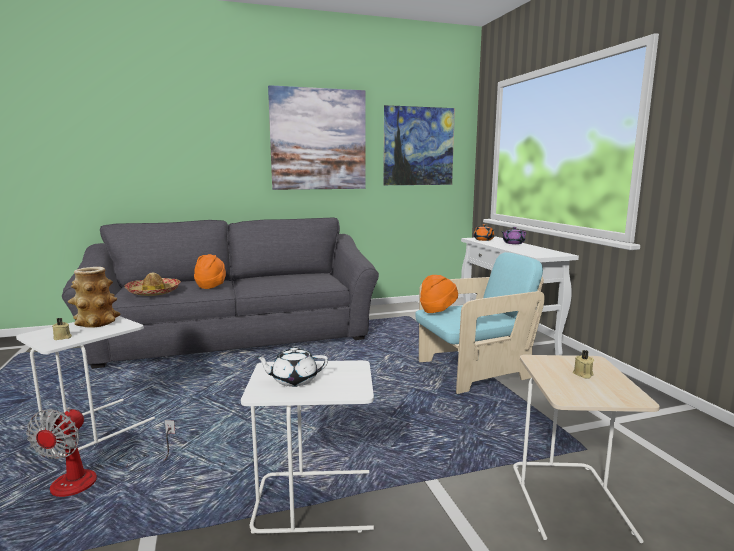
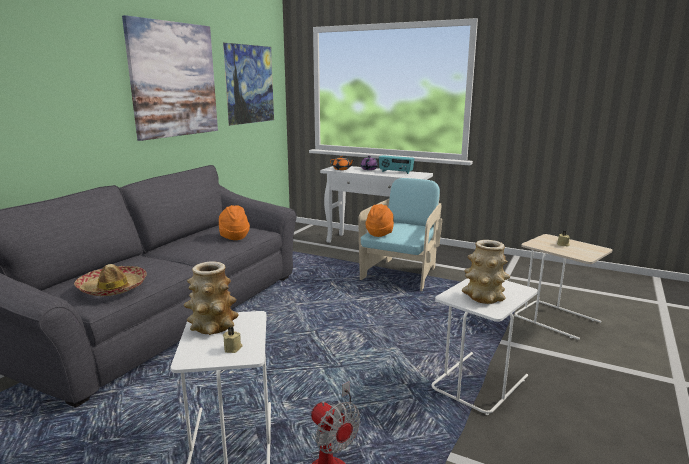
camera: 45 degrees left, 5 degrees up
orange hat [194,254,226,289] -> orange hat moved to [219,205,250,240]
white teapot [255,347,328,387] -> vase [462,240,510,304]
none -> radio [379,155,415,174]

